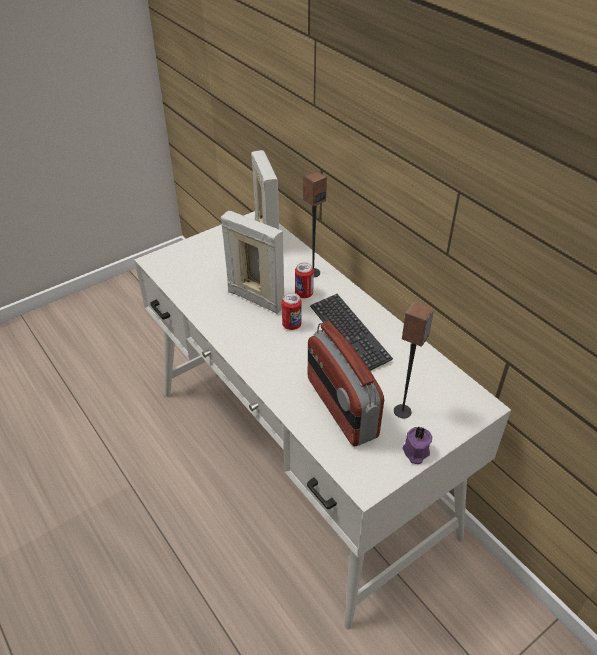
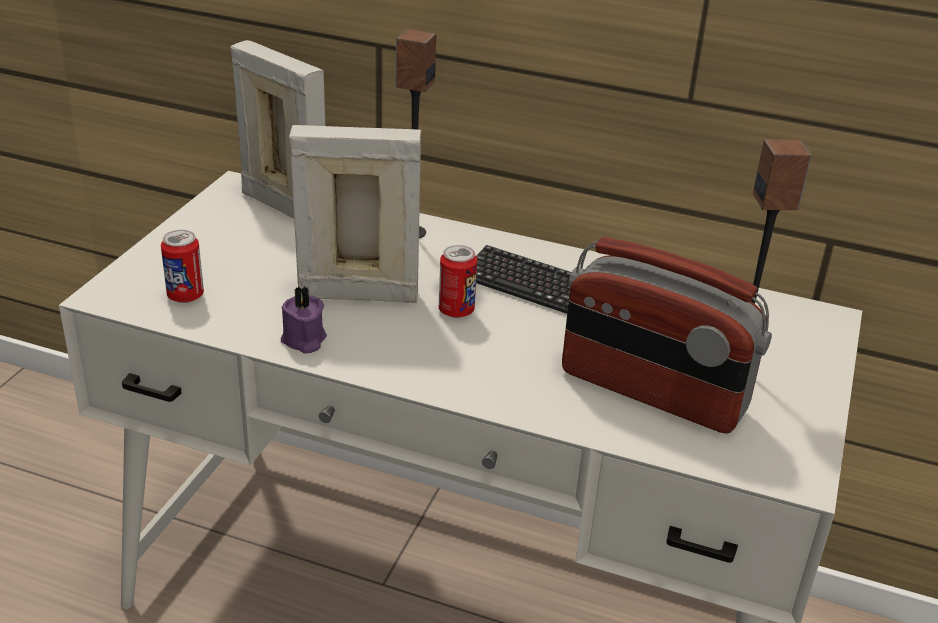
camera: 35 degrees left, 10 degrees down
can [295,262,314,298] -> can moved to [161,230,204,303]
purple candle [402,427,432,464] -> purple candle moved to [281,286,327,353]

